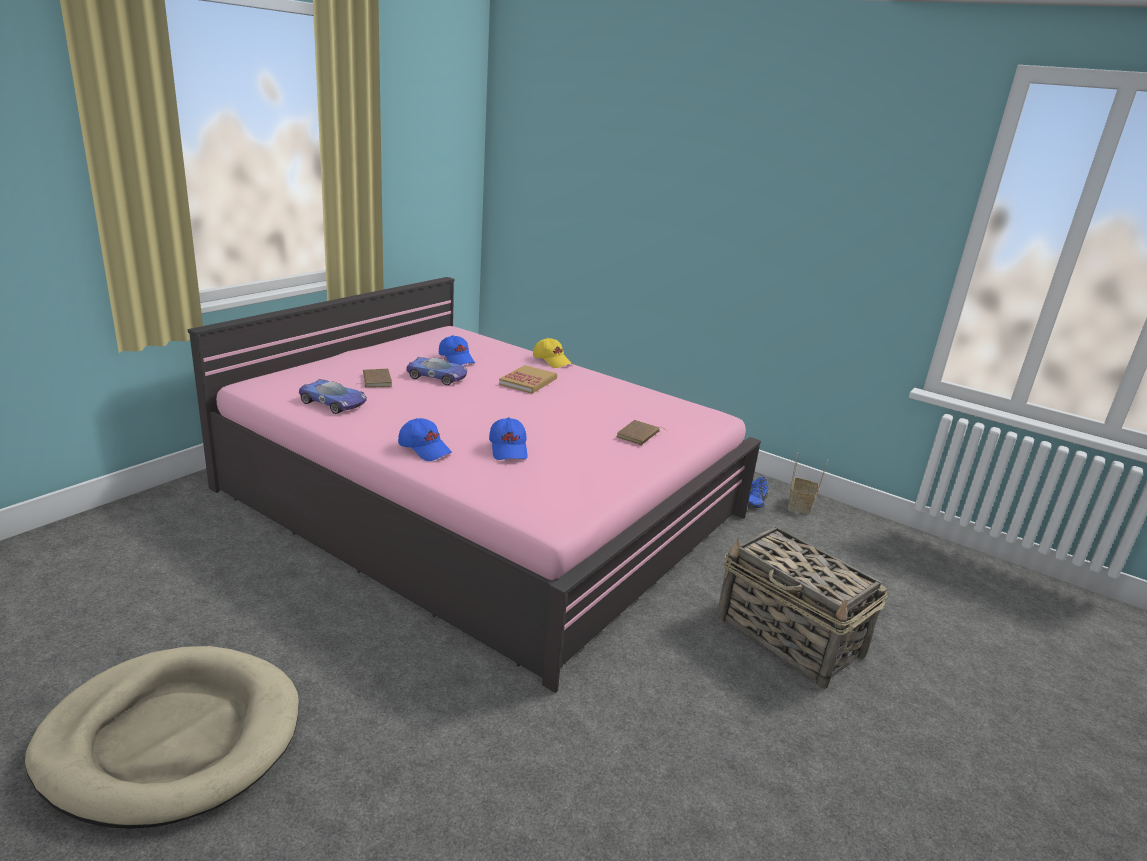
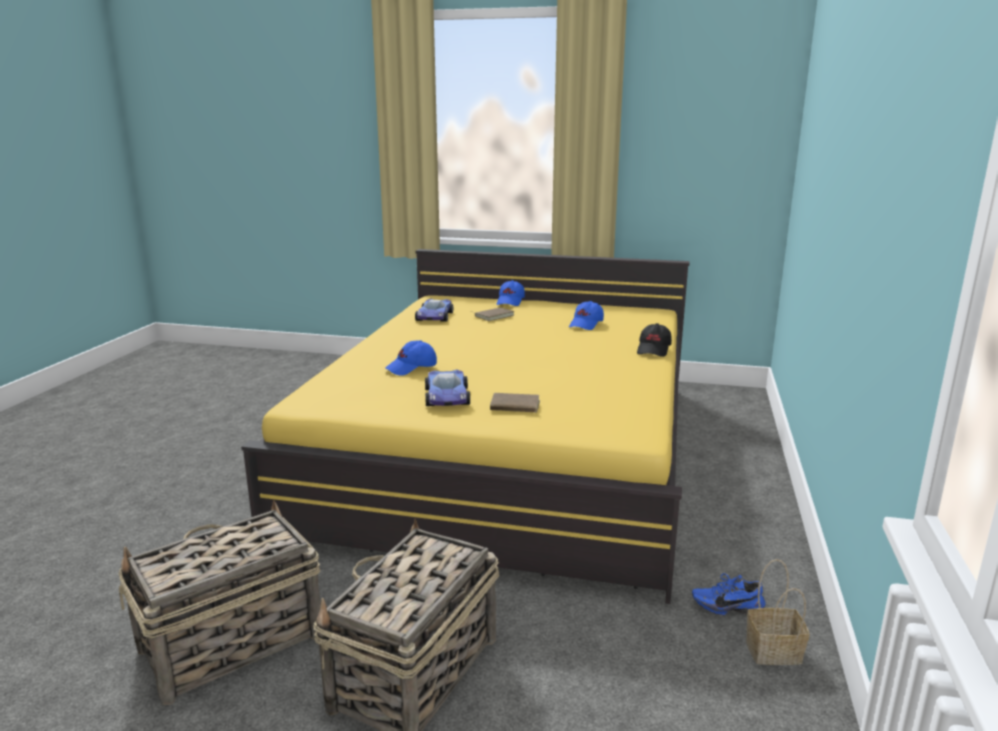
camera: 70 degrees right, 5 degrees down
beige dog bed [25,646,299,829] -> none
pink bed [188,277,761,693] -> yellow bed [241,249,689,604]
blue cap [398,418,452,461] -> blue cap moved to [497,280,525,306]
toy car [406,357,467,385] -> toy car moved to [425,369,470,406]
book [499,365,557,394] -> none
yellow cap [533,338,572,368] -> black cap [637,323,672,357]
none -> basket [118,500,321,705]

